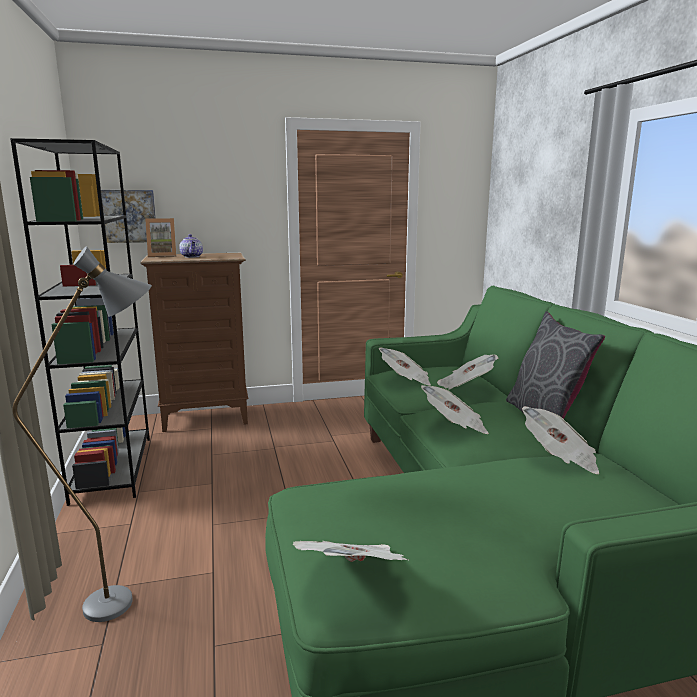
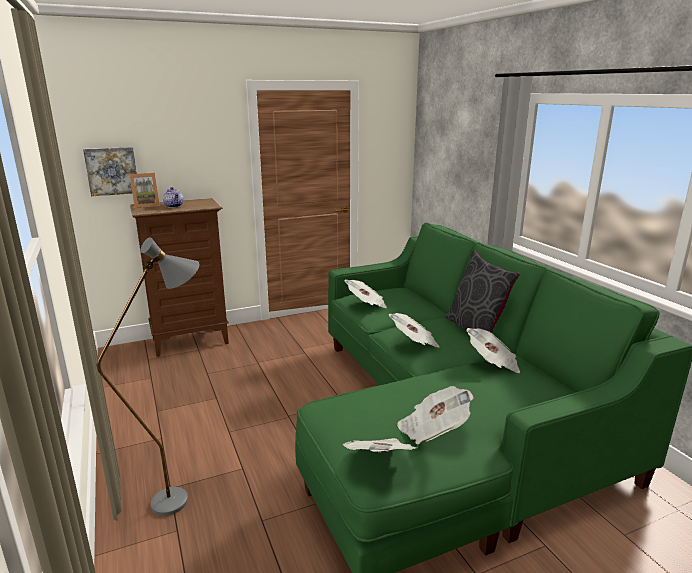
camera: 10 degrees left, 5 degrees up
grey bookcase [10,138,150,506] -> none
newspaper [437,355,498,390] -> newspaper moved to [397,386,474,444]

